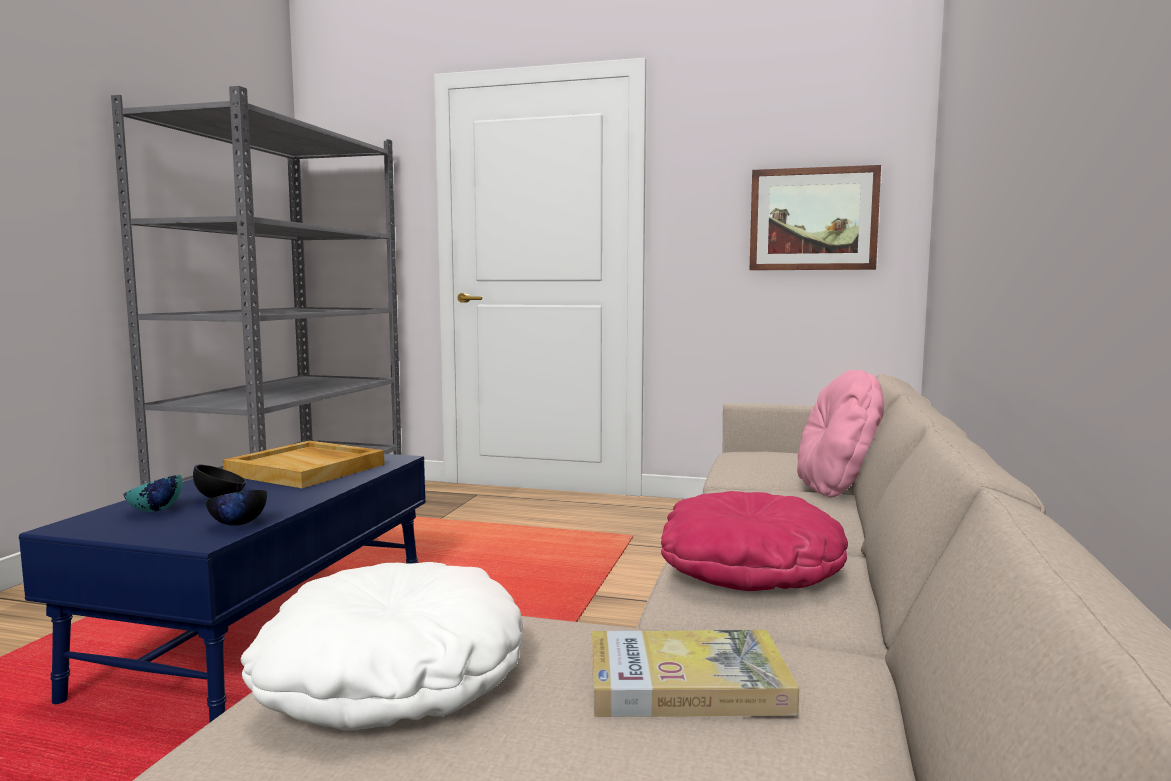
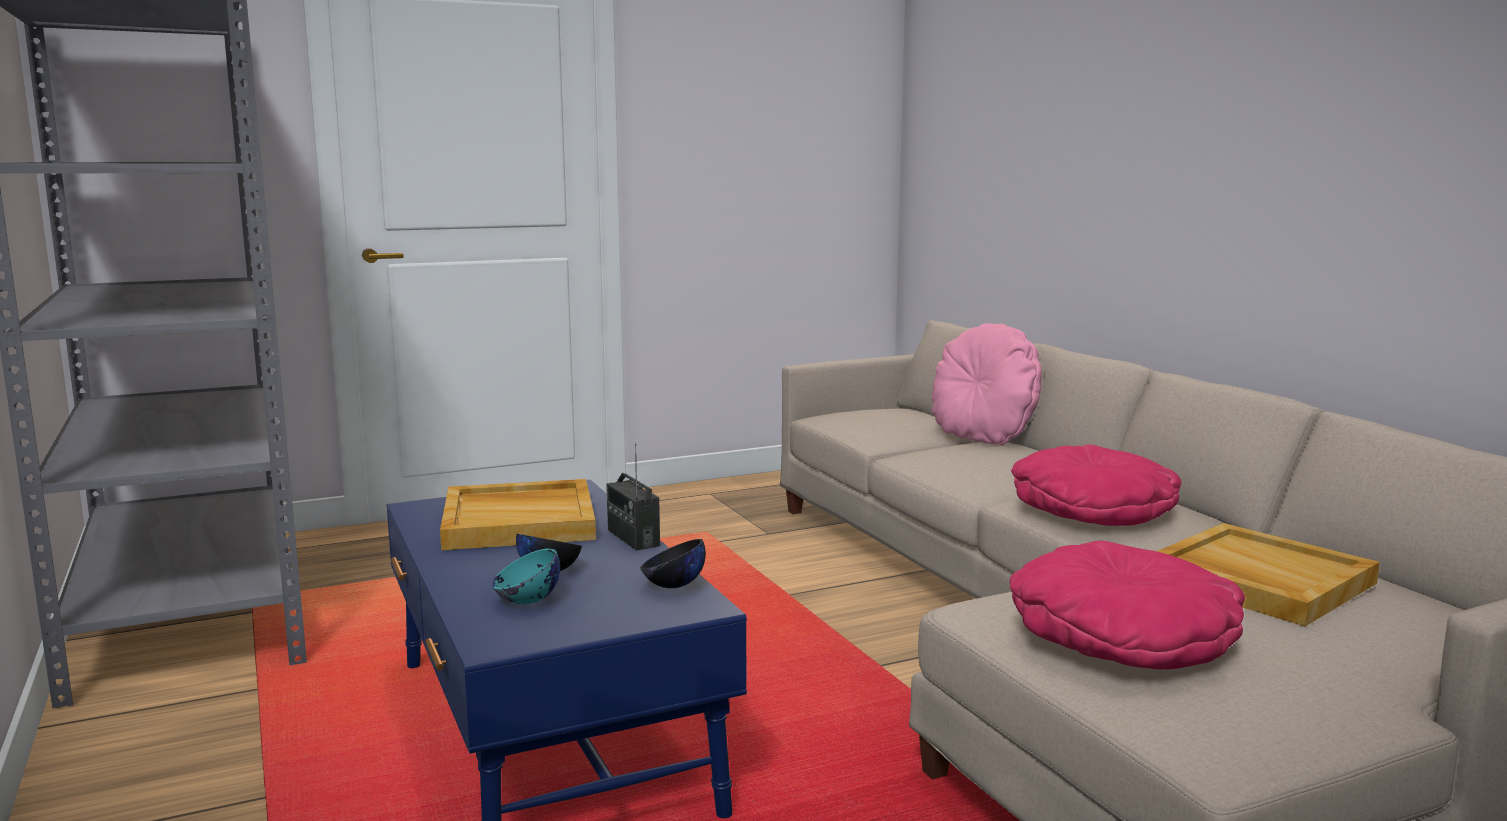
camera: 40 degrees left, 5 degrees up
white pillow [241,562,523,731] -> pink pillow [1010,541,1245,669]
book [592,630,799,717] -> beige tray [1157,523,1380,626]
picture [749,165,881,270] -> none
none -> radio [606,444,660,550]

